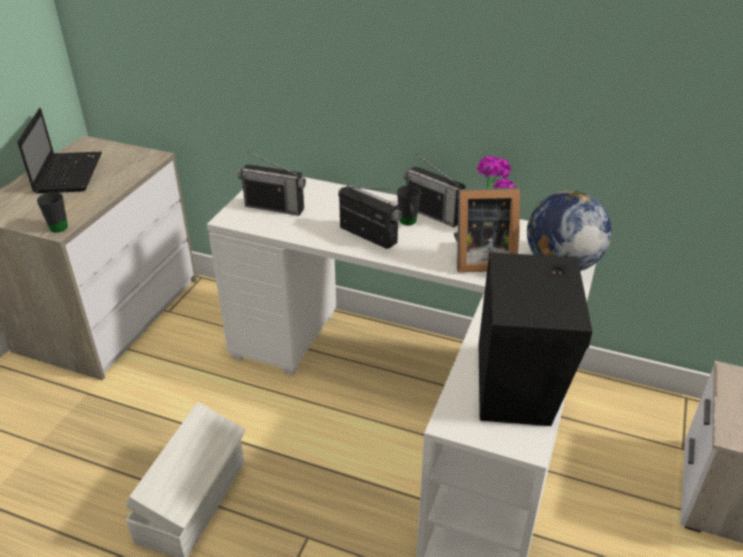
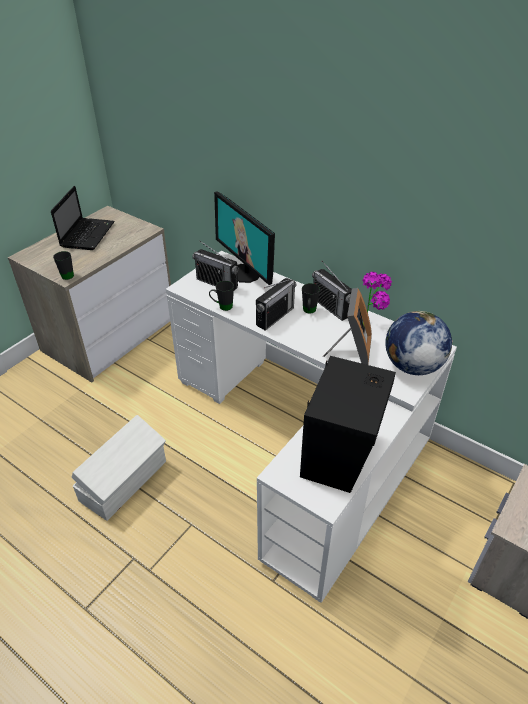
camera: 15 degrees right, 5 degrees up
radio [338,185,402,249] -> radio turned 75 degrees clockwise [256,278,297,331]
picture frame [453,188,520,273] -> picture frame turned 90 degrees counterclockwise [323,288,372,365]
none -> black mug [209,281,234,311]
none -> monitor [214,191,275,285]

